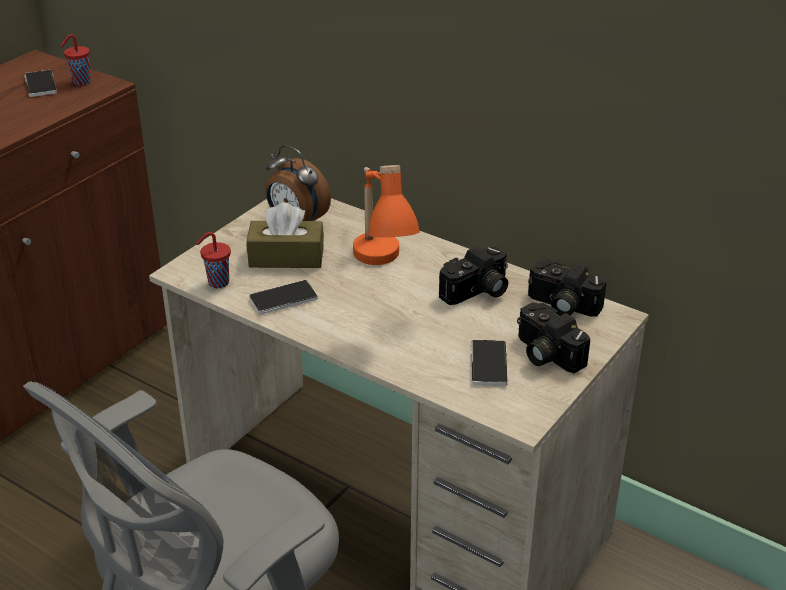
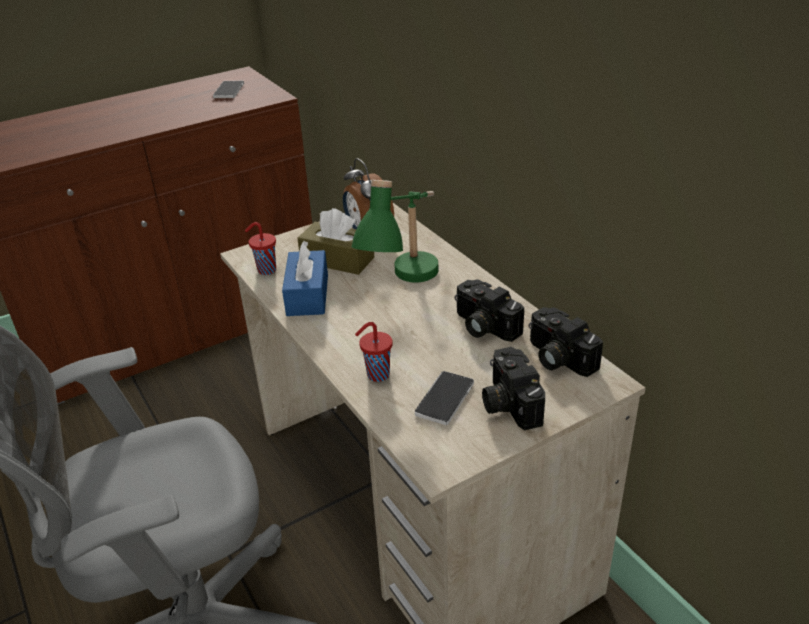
camera: 25 degrees right, 0 degrees up
red cup [60,34,91,85] -> red cup moved to [355,322,393,382]
phone [249,280,318,315] -> blue tissue box [282,241,328,316]
orange table lamp [353,165,420,265] -> green table lamp [352,180,438,283]
camera [439,246,508,305] -> camera turned 60 degrees clockwise [455,279,524,342]

